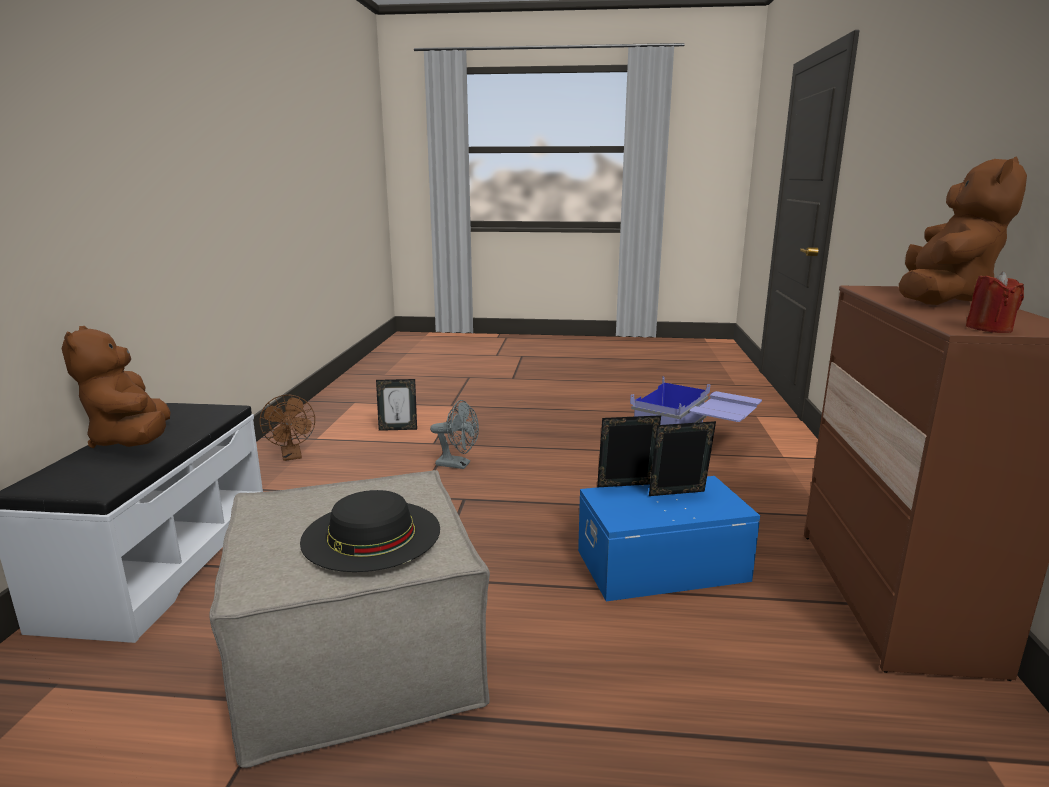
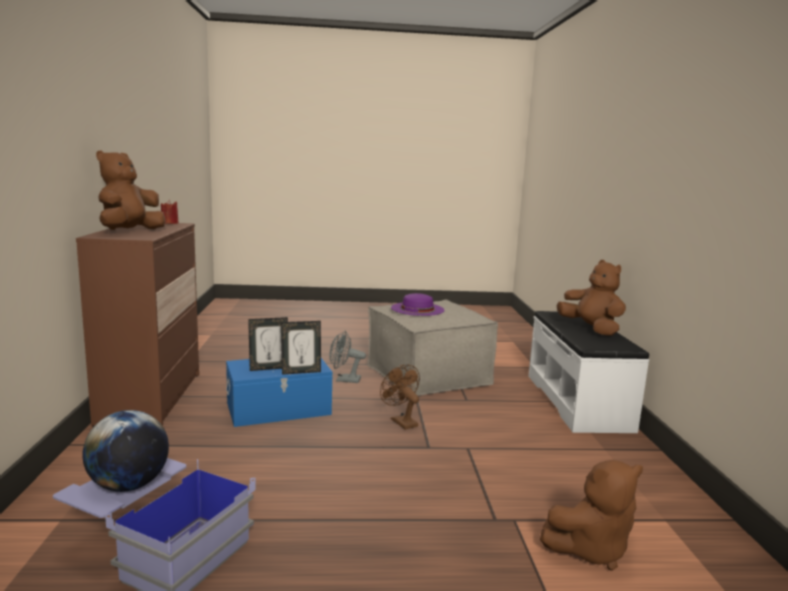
camera: 170 degrees right, 5 degrees down
brown fan [260,395,315,461] -> brown fan moved to [380,364,420,430]
black hat [300,490,440,572] -> purple hat [391,293,444,316]
picture frame [376,379,417,431] -> brown plush toy [540,460,643,571]
grey fan [430,400,479,469] -> grey fan moved to [329,331,366,383]
none -> globe [82,410,169,492]

